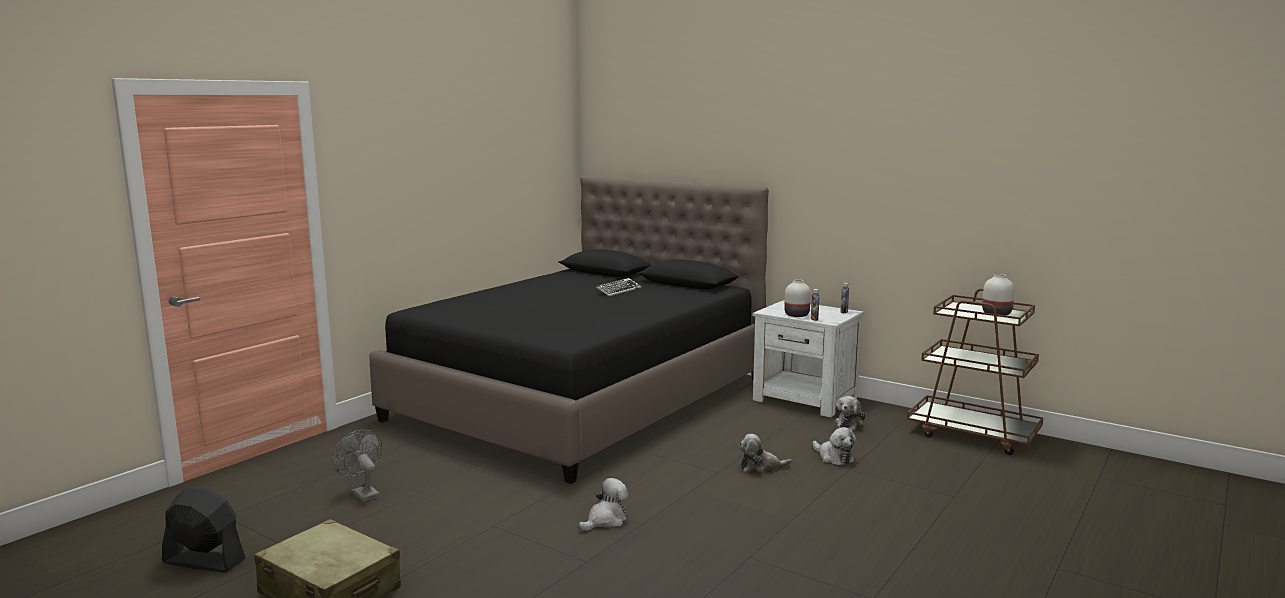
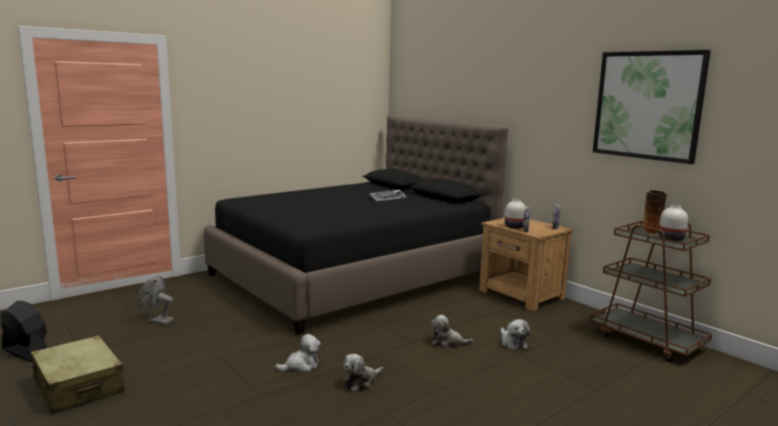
camera: 15 degrees right, 0 degrees up
grey fan [332,430,382,502] -> grey fan turned 45 degrees counterclockwise [138,276,174,325]
white nightstand [753,300,864,418] -> brown nightstand [479,218,573,311]
plush toy [835,396,866,431] -> plush toy moved to [344,354,383,392]
none -> picture [593,50,711,164]
none -> vase [643,190,667,234]

